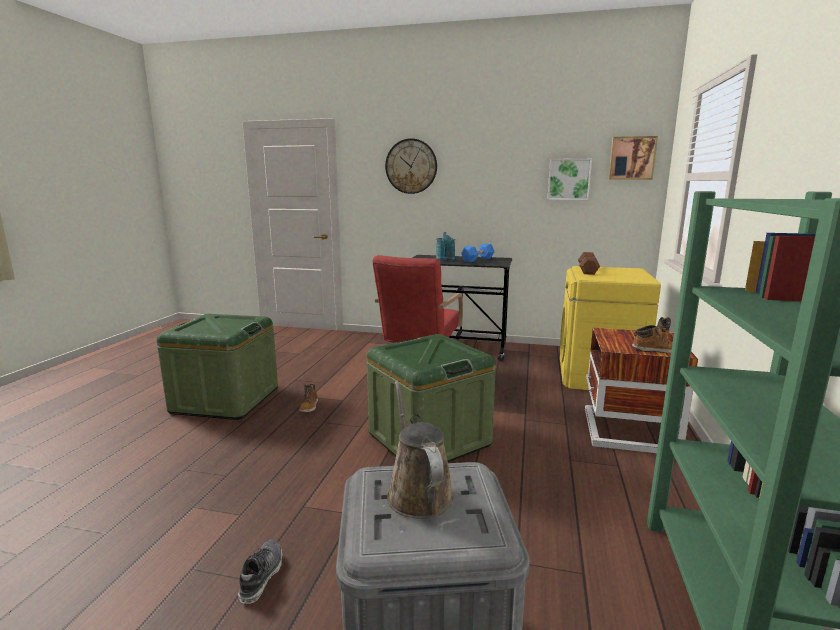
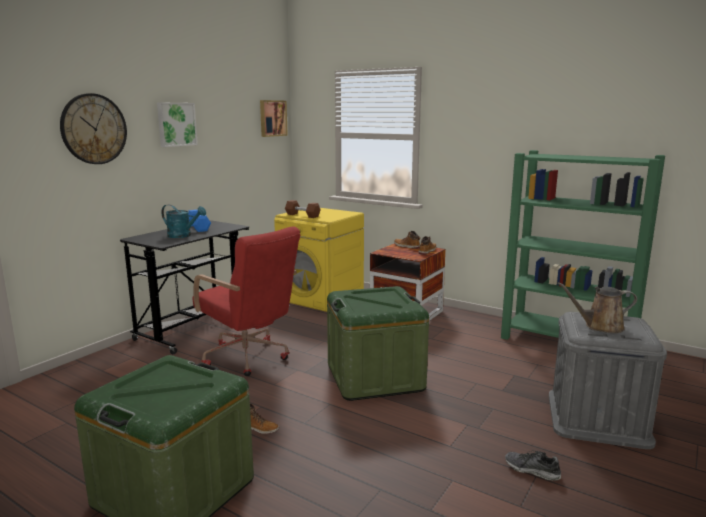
camera: 70 degrees left, 0 degrees up
picture [547,159,592,200] -> picture moved to [157,103,198,147]

